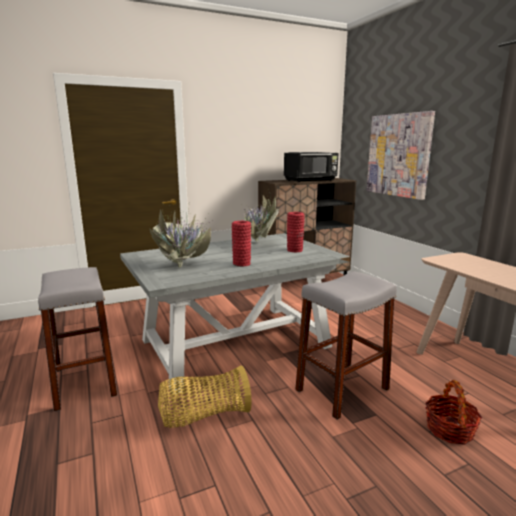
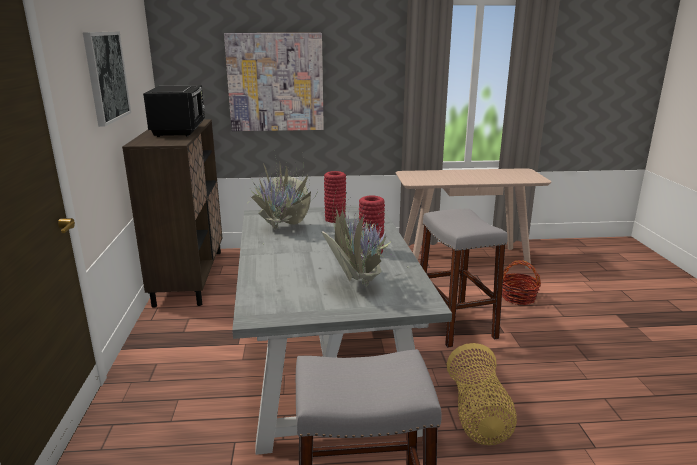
camera: 70 degrees left, 5 degrees up
none -> picture [83,31,131,127]

